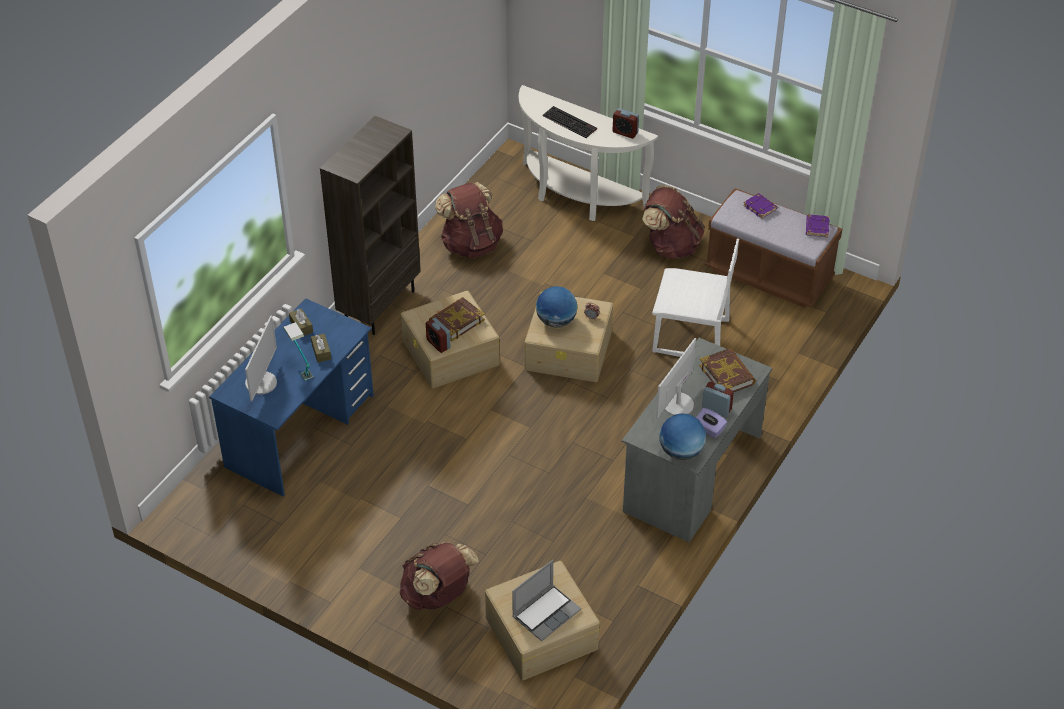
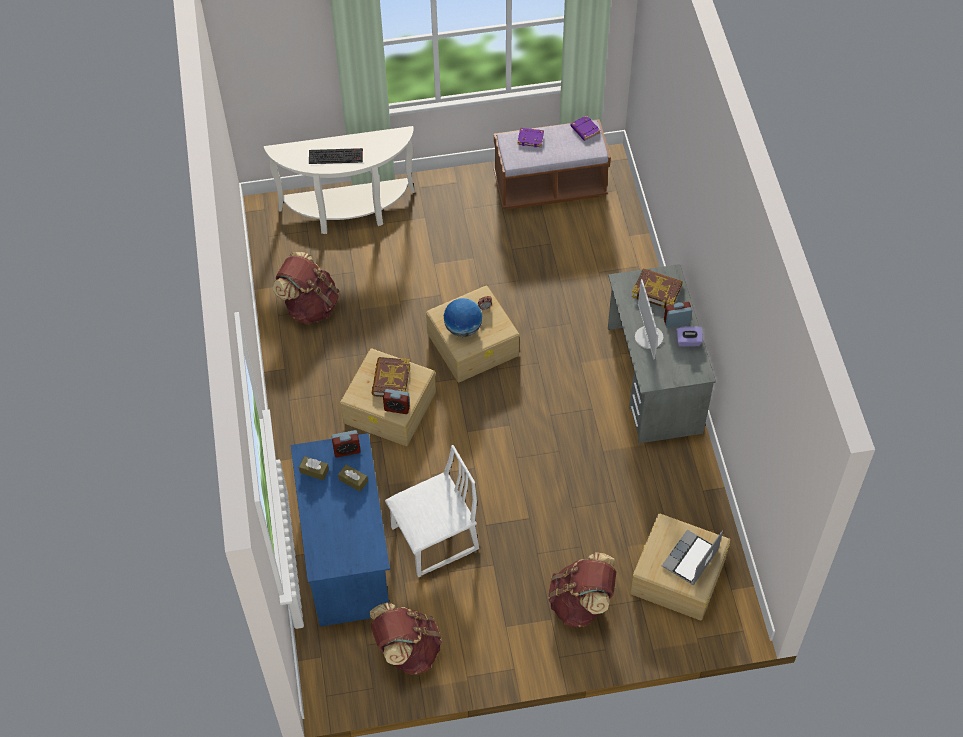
camera: 40 degrees left, 10 degrees up
monitor [245,315,277,402] -> none
table lamp [283,322,314,381] -> none
brown bookcase [320,116,421,335] -> none
laptop [512,560,581,641] -> laptop turned 150 degrees counterclockwise [662,530,723,585]
alarm clock [613,108,639,139] -> alarm clock moved to [331,430,361,457]
brown backpack [642,185,705,259] -> brown backpack moved to [369,602,442,675]
white chair [652,239,739,357] -> white chair moved to [385,445,479,578]
globe [659,413,706,460] -> none

